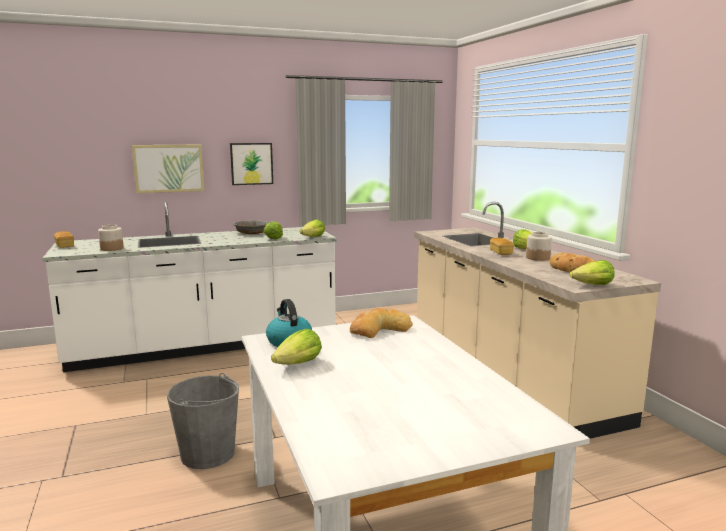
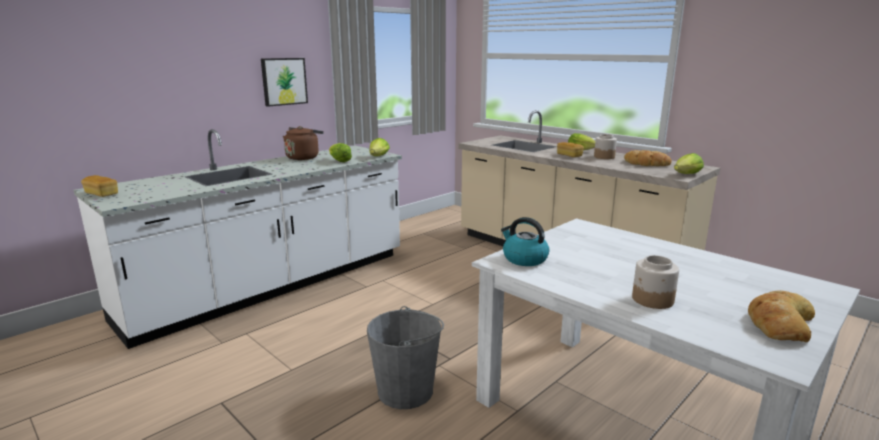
camera: 25 degrees left, 5 degrees up
jar [98,225,124,251] -> jar moved to [632,255,679,309]
picture [132,145,204,193] -> none
grey bowl [233,220,269,234] -> brown kettle [283,126,324,160]
lettuce [271,329,322,365] -> none
bread [350,308,413,338] -> bread moved to [748,290,815,342]

